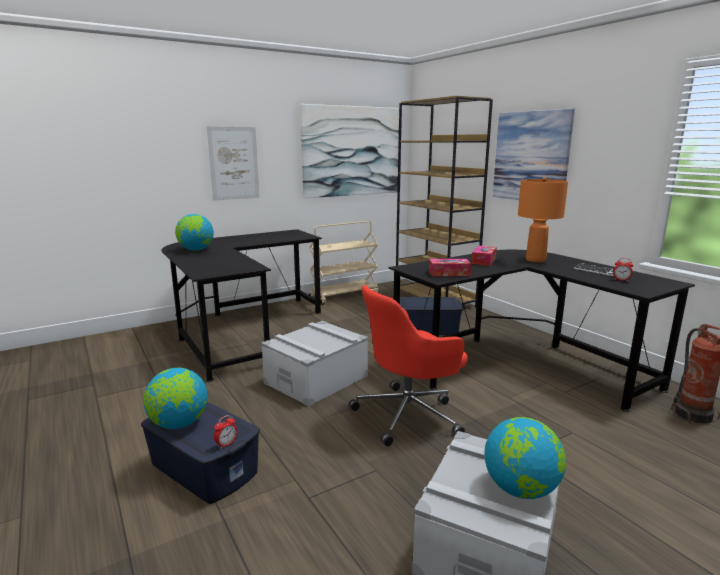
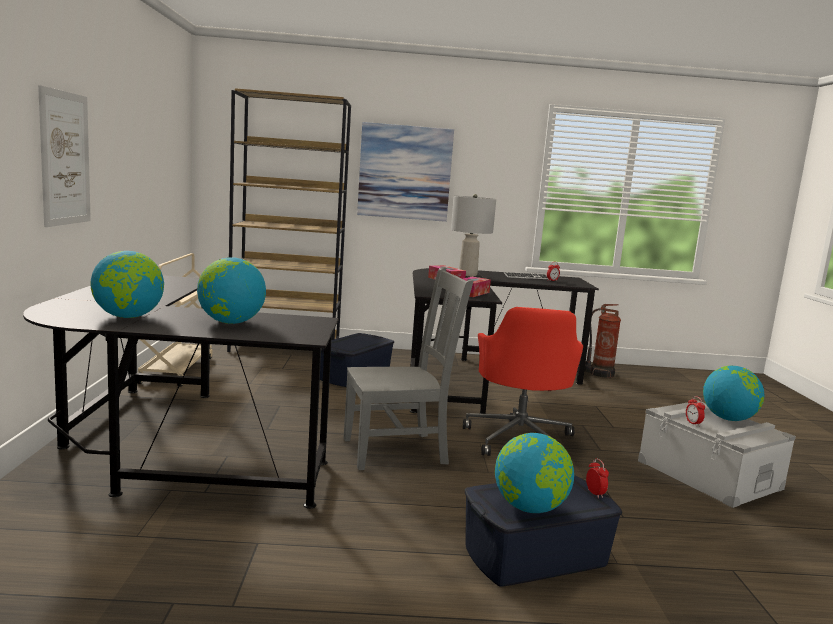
camera: 60 degrees left, 5 degrees down
grey storage box [261,321,368,407] -> grey chair [344,267,473,470]
picture [300,104,402,198] -> none
orange table lamp [518,177,568,262] -> grey table lamp [451,194,496,276]
none -> globe [197,257,266,324]
none -> alarm clock [686,396,705,426]

